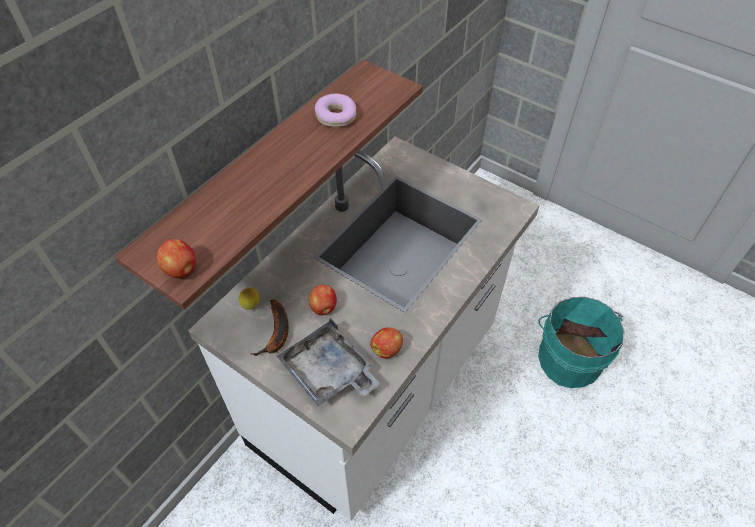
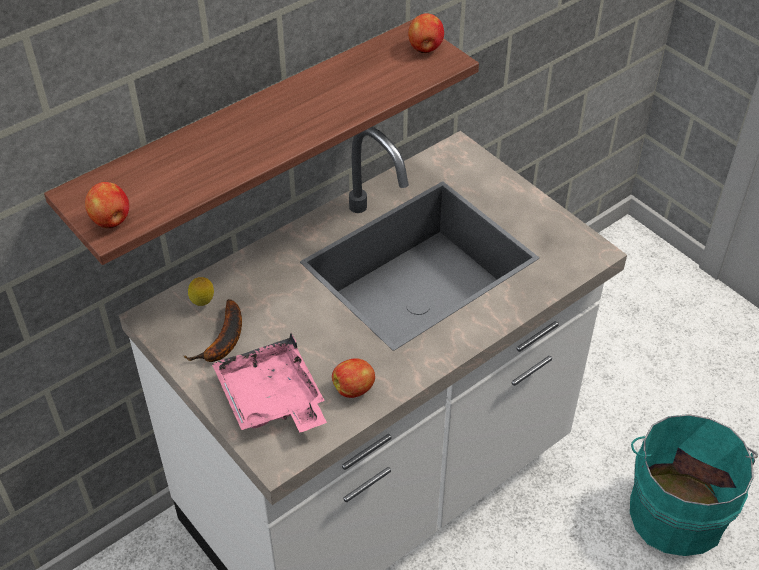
camera: 15 degrees right, 5 degrees down
grey tray [277,318,380,406] -> pink tray [212,333,327,432]
apple [309,285,337,315] -> apple moved to [408,13,444,53]
donut [315,94,356,127] -> none

